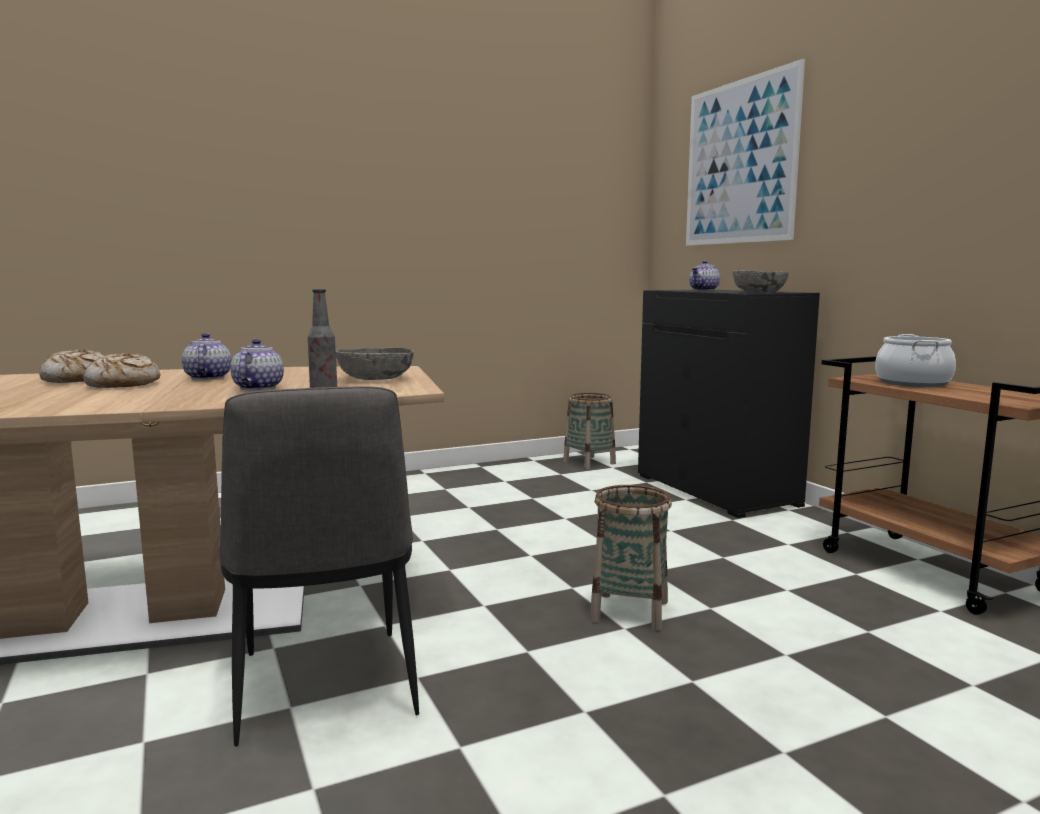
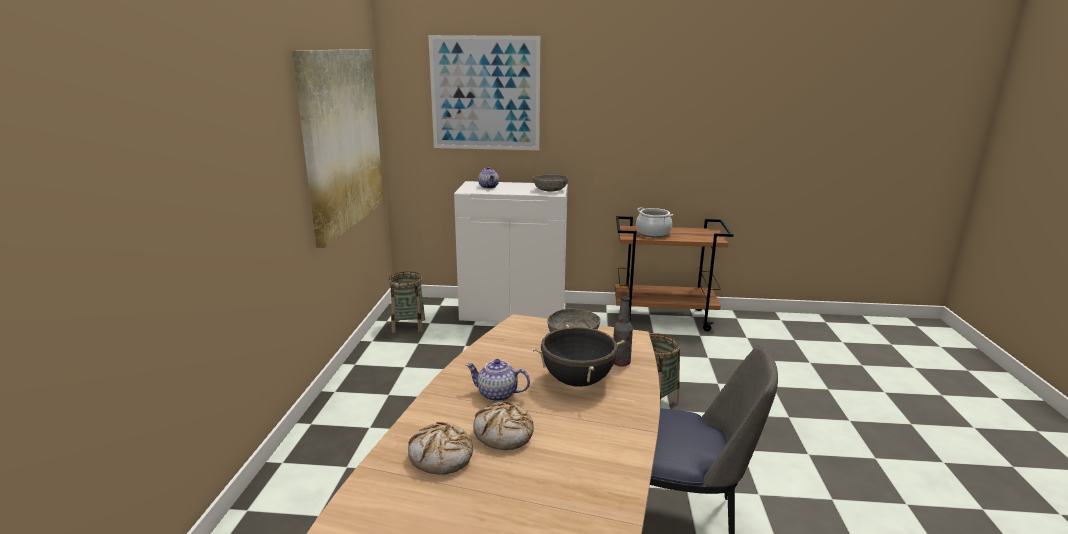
camera: 60 degrees left, 10 degrees up
teapot [231,339,284,390] -> black cooking pot [532,325,625,387]
black cabinet [638,290,820,518] -> white cabinet [454,181,568,323]
none -> picture [292,49,384,248]

